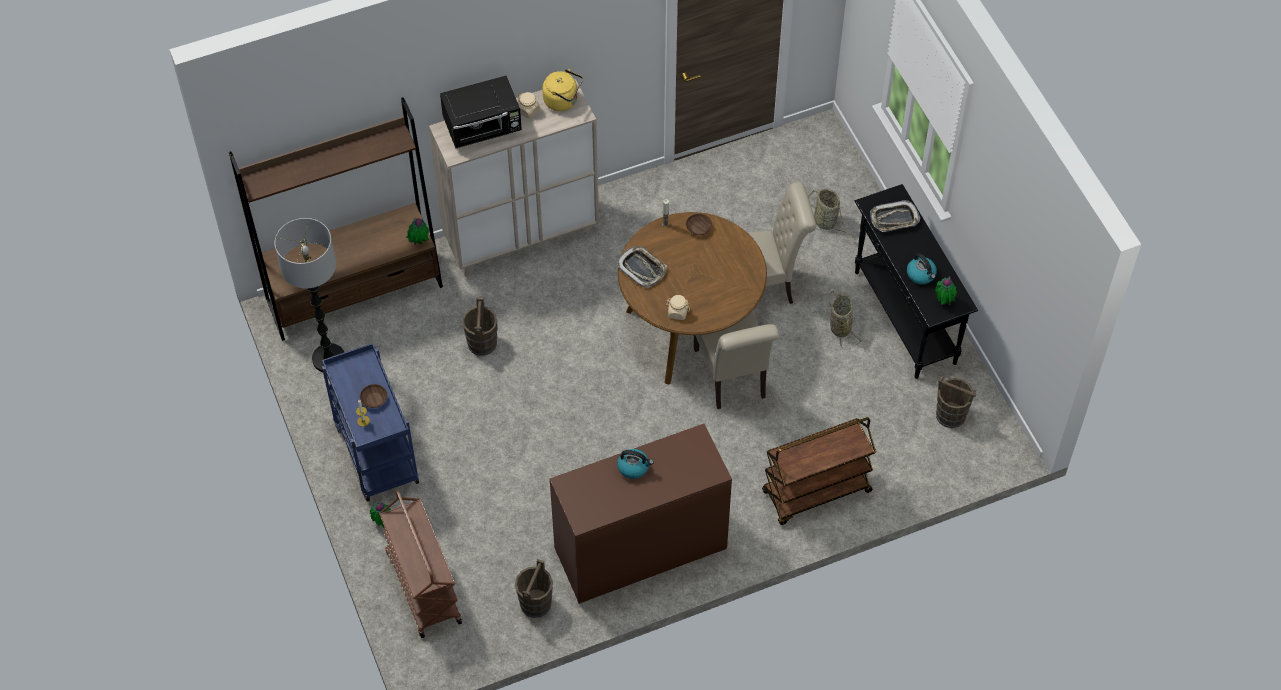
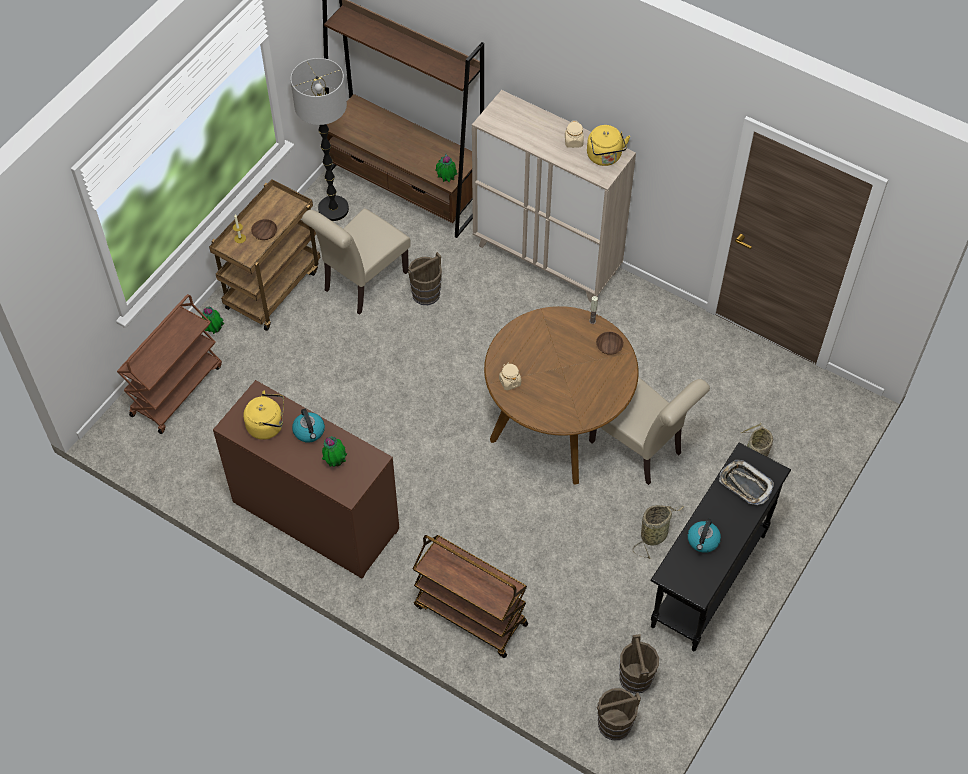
camera: 55 degrees right, 0 degrees up
blue cart [322,343,419,501] -> brown cart [209,179,320,331]
black microwave [440,75,522,149] -> none
brown bucket [515,559,553,618] -> brown bucket moved to [597,688,641,740]
tray [617,246,667,288] -> none
beige chair [694,310,779,409] -> beige chair moved to [302,208,411,315]
potted plant [935,276,957,305] -> potted plant moved to [322,436,347,467]
none -> yellow kettle [243,391,284,440]

